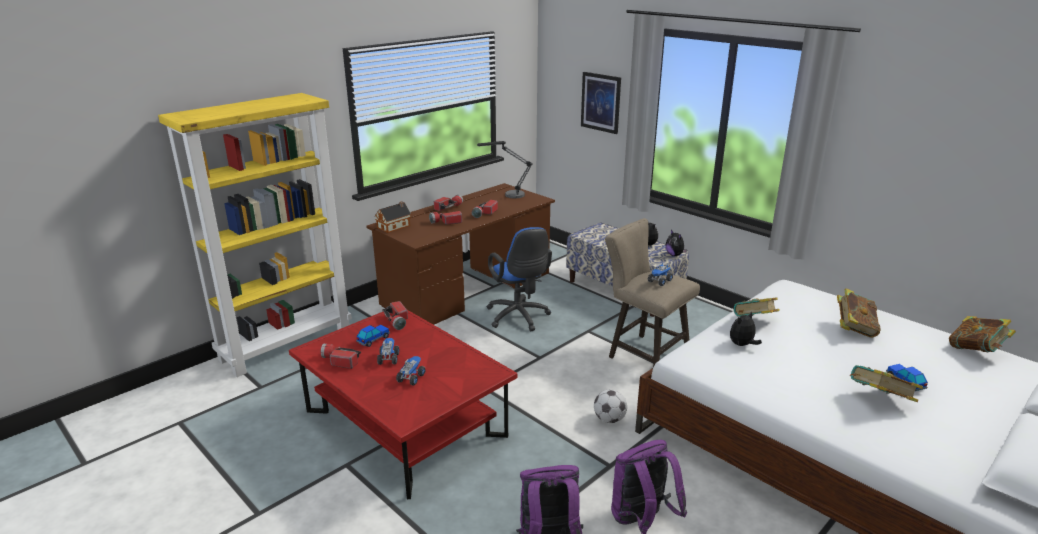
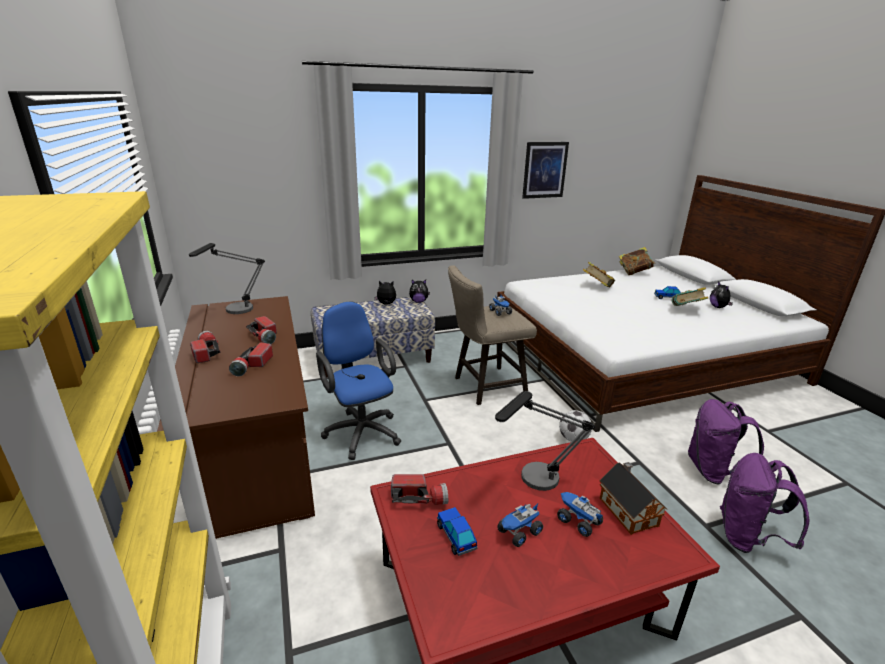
camera: 65 degrees left, 0 degrees up
flashlight [321,344,361,369] -> none
toy house [374,201,411,233] -> toy house moved to [599,462,667,535]
toy truck [377,338,399,365] -> toy truck turned 60 degrees counterclockwise [497,503,543,547]
blue office chair [487,227,552,331] -> blue office chair turned 120 degrees counterclockwise [316,302,401,460]
picture [581,72,621,134] -> picture moved to [522,142,569,199]
plush toy [730,311,762,346] -> plush toy moved to [710,281,733,308]
book [733,297,780,317] -> none
none -> table lamp [495,391,595,491]

